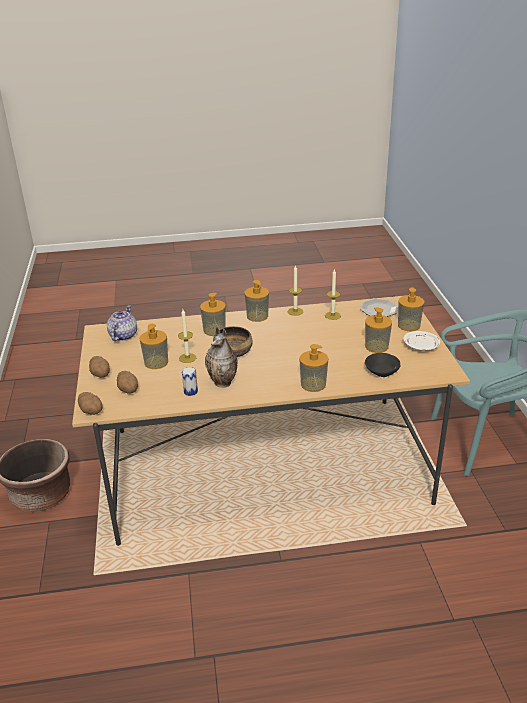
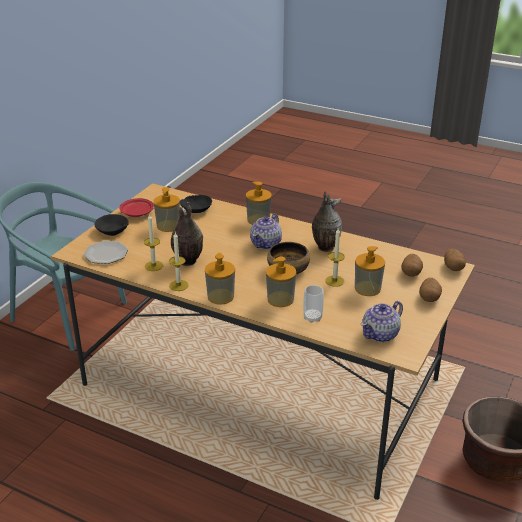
camera: 145 degrees left, 0 degrees up
can [182,367,198,396] -> none
soap dispenser [398,287,424,331] -> black bowl [94,214,129,236]
white plate [403,331,440,351] -> red plate [120,198,154,217]
none -> vase [171,205,203,266]
none -> teapot [250,213,282,250]
none -> cup [303,285,324,323]

